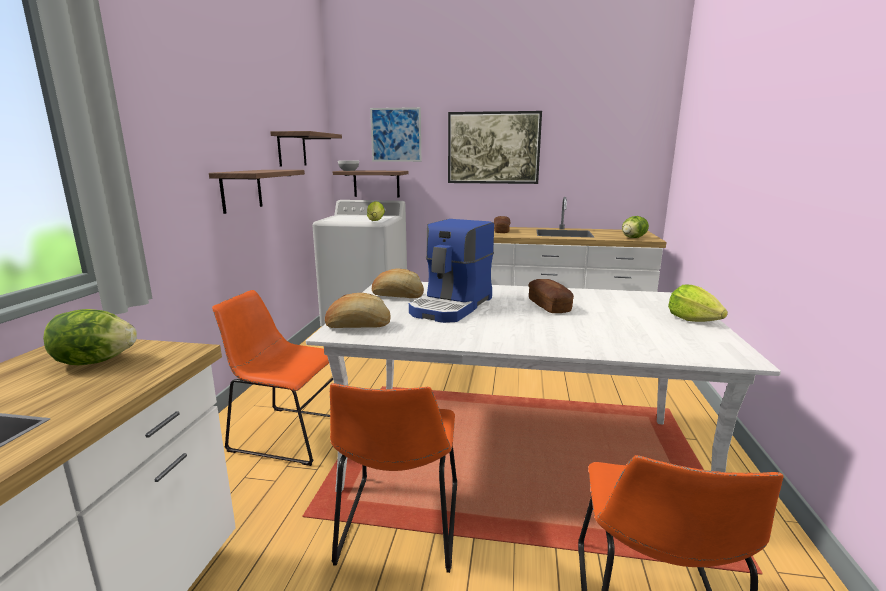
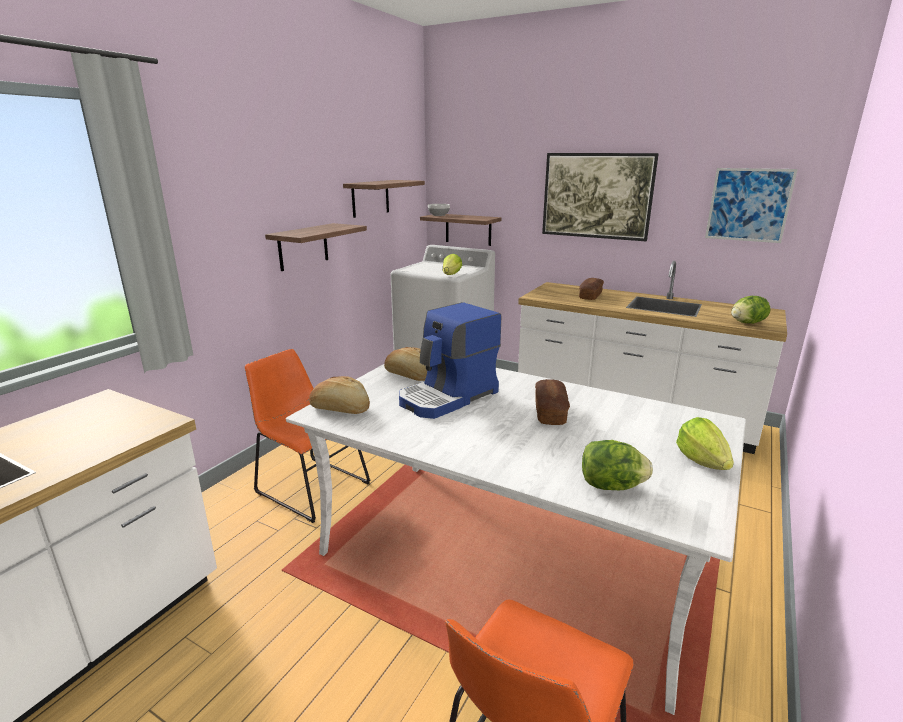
camera: 20 degrees right, 5 degrees up
lettuce [43,309,137,365] -> lettuce moved to [582,440,653,490]
orange chair [330,383,457,573] -> none
picture [370,107,421,162] -> picture moved to [705,168,798,243]

